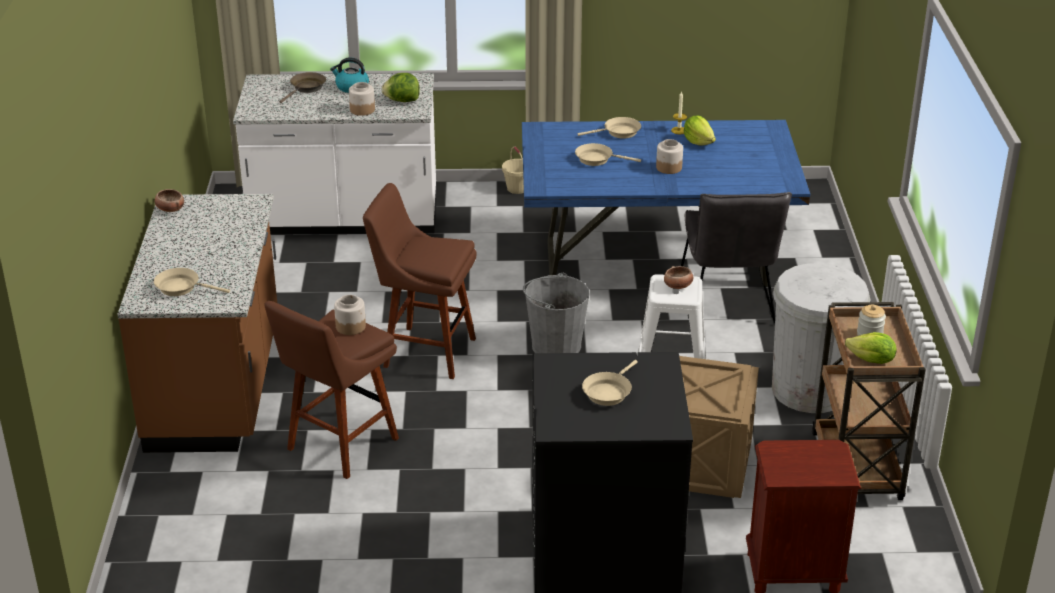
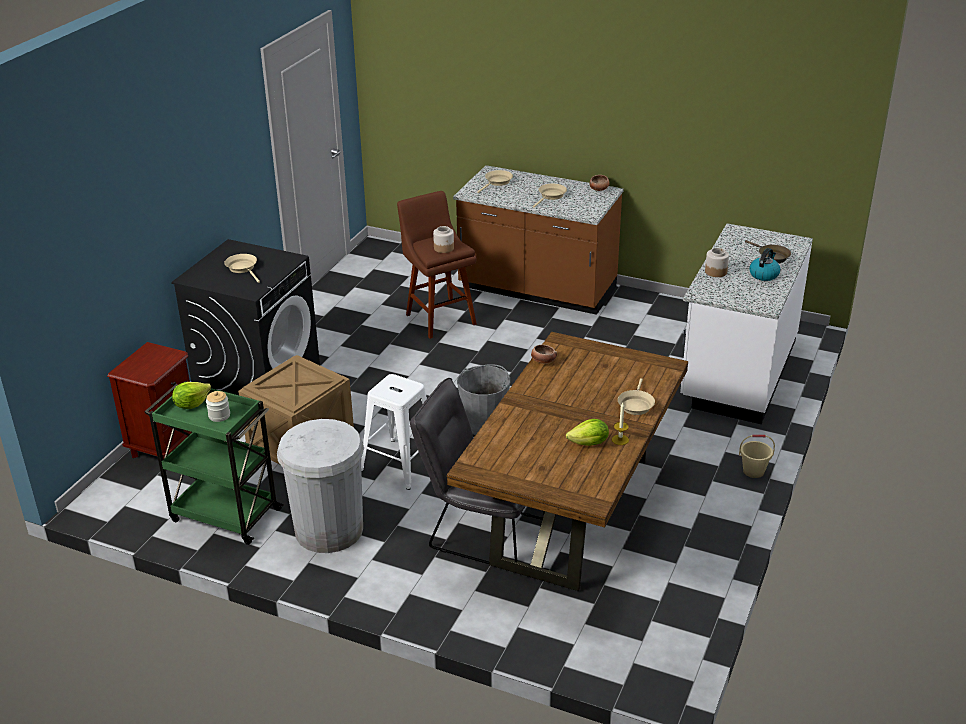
camera: 115 degrees right, 0 degrees up
brown stool [363,183,477,379] -> none
lettuce [382,73,420,102] -> none
blue dining table [522,120,810,287] -> brown dining table [447,332,688,591]
beige frying pan [575,143,641,166] -> beige frying pan moved to [533,184,567,208]
jar [656,139,683,174] -> none
bowl [664,266,693,289] -> bowl moved to [531,344,557,364]
brown cart [812,302,926,500] -> green cart [144,381,284,545]

